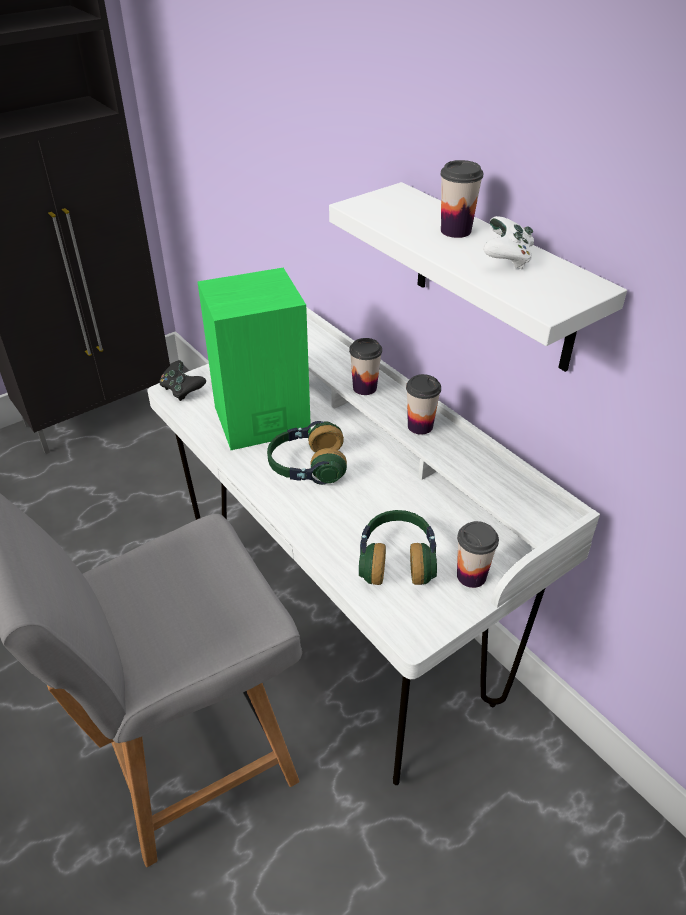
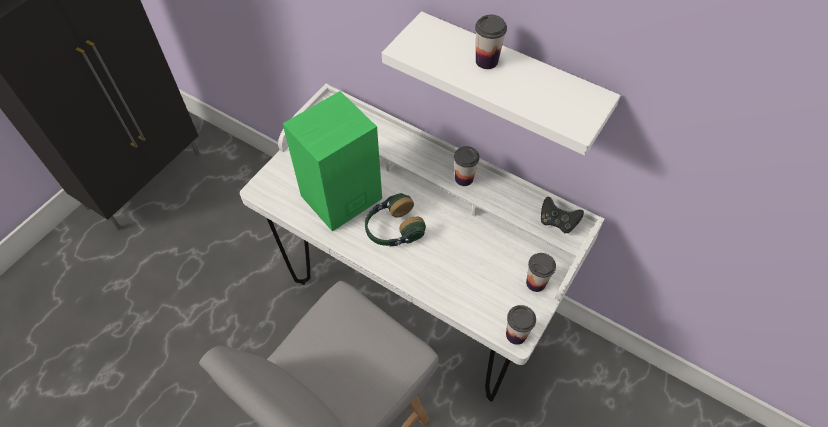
camera: 20 degrees left, 15 degrees up
black game controller [159,360,206,401] -> black game controller moved to [541,197,584,233]
cup [349,338,382,395] -> cup moved to [506,305,536,345]
headphones [359,510,437,585] -> none
white game controller [483,216,534,269] -> none

